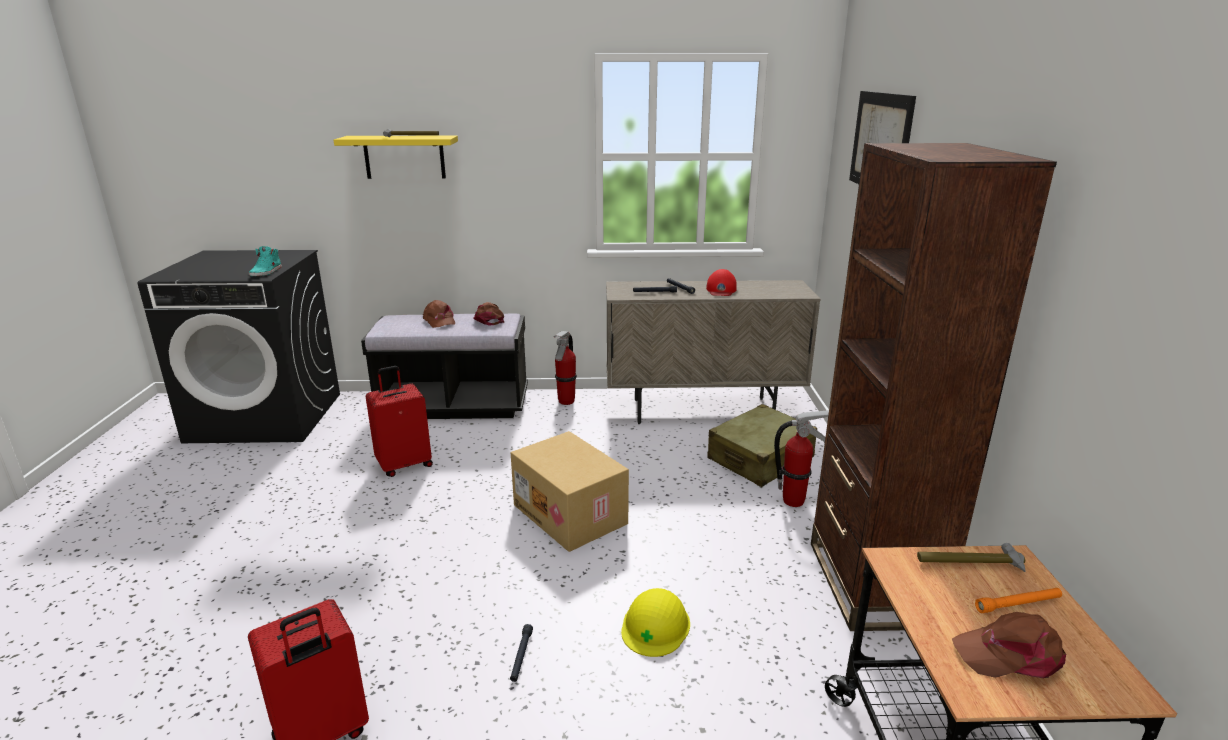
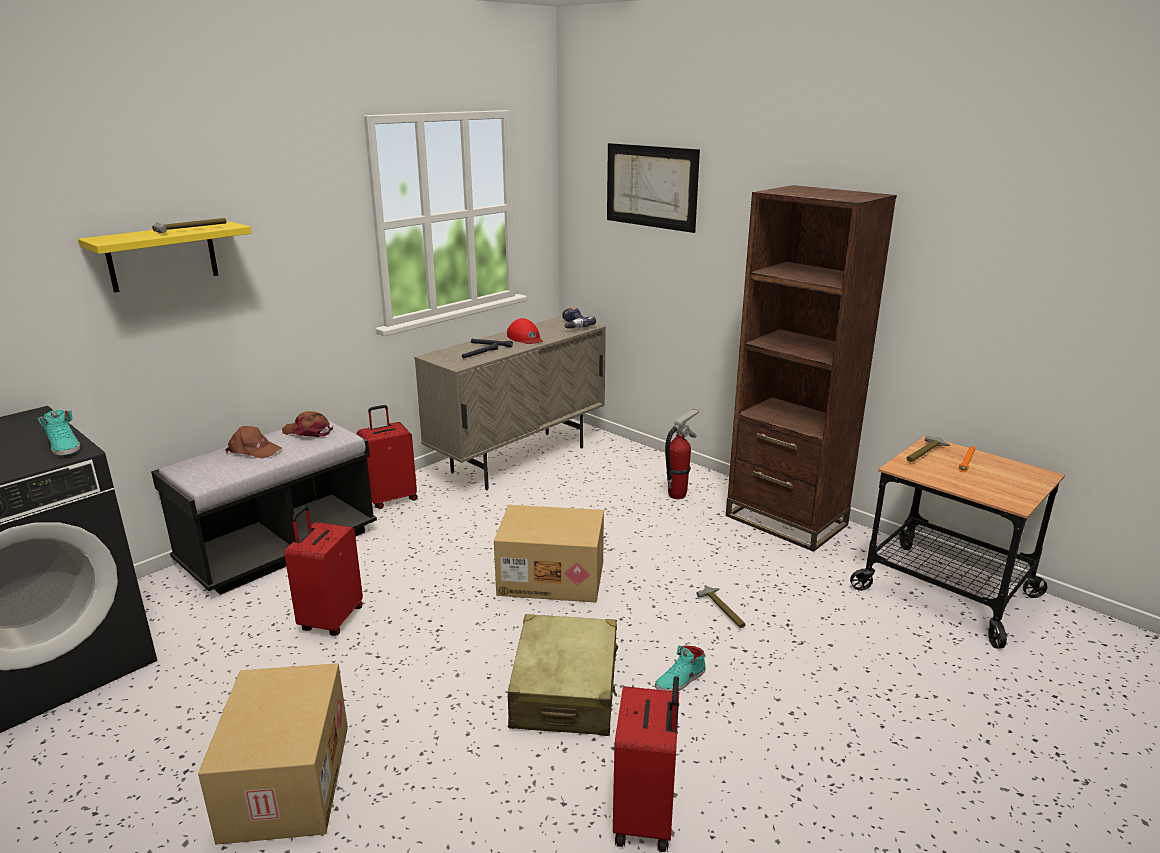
camera: 45 degrees left, 0 degrees up
black flashlight [510,624,533,682] -> turquoise shoe [655,646,705,691]
fire extinguisher [554,331,577,405] -> red suitcase [357,405,418,509]
yellow hard hat [621,588,690,657] -> hammer [697,587,746,628]
beige suitcase [707,404,817,487] -> beige suitcase moved to [508,614,618,736]
brown cap [952,612,1066,678] -> none
none -> cardboard box [198,663,348,845]
none -> power drill [562,308,596,329]

